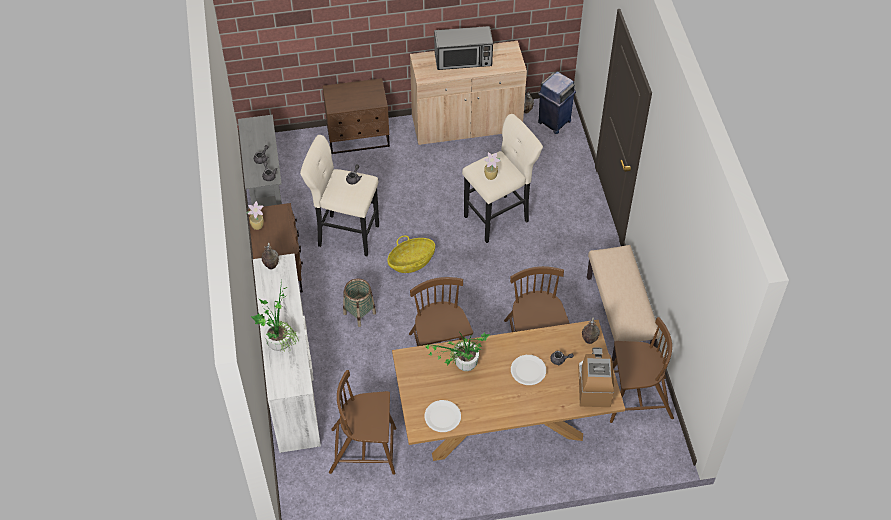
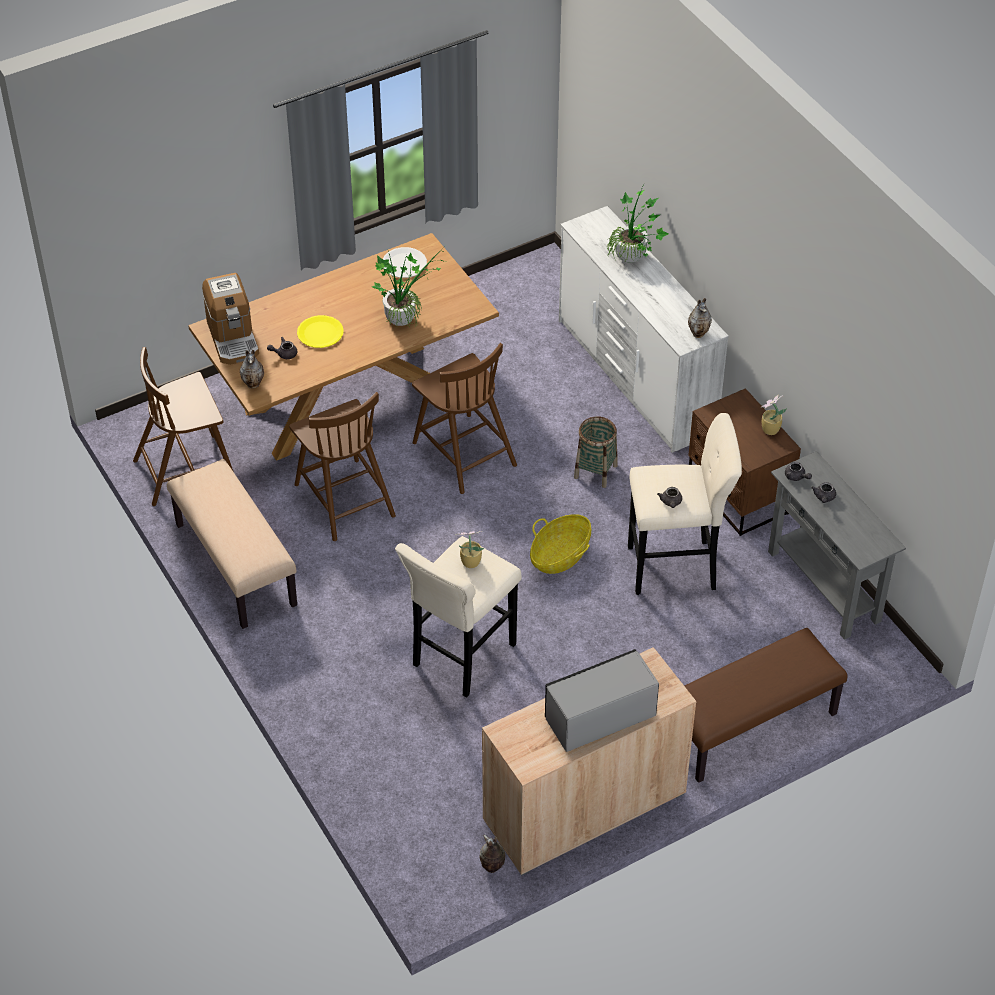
camera: 160 degrees right, 5 degrees down
brown nightstand [322,78,390,154] -> brown bench [685,628,847,783]
brown chair [329,370,397,475] -> none
white plate [511,355,546,385] -> yellow plate [297,315,344,348]
blue trash can [538,72,576,134] -> none

